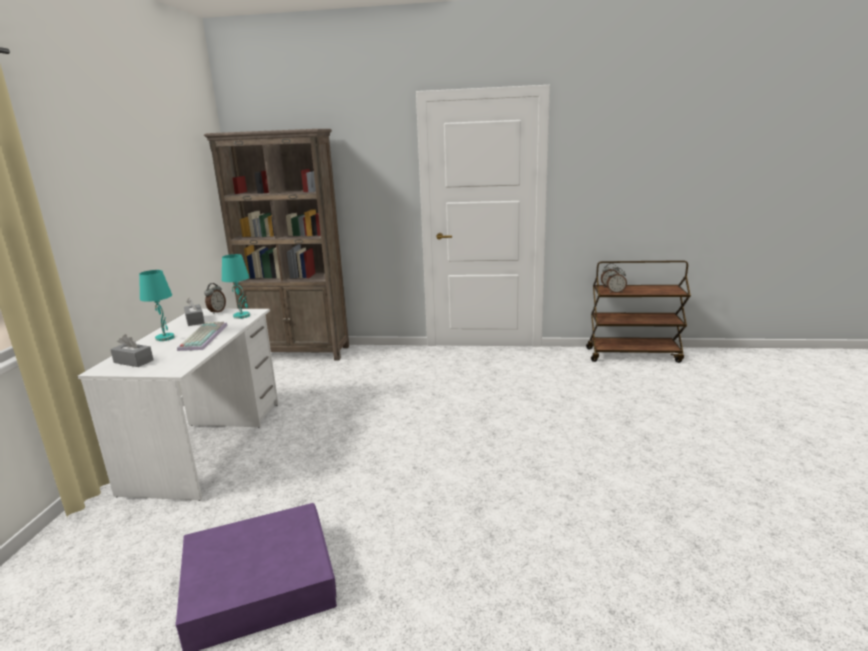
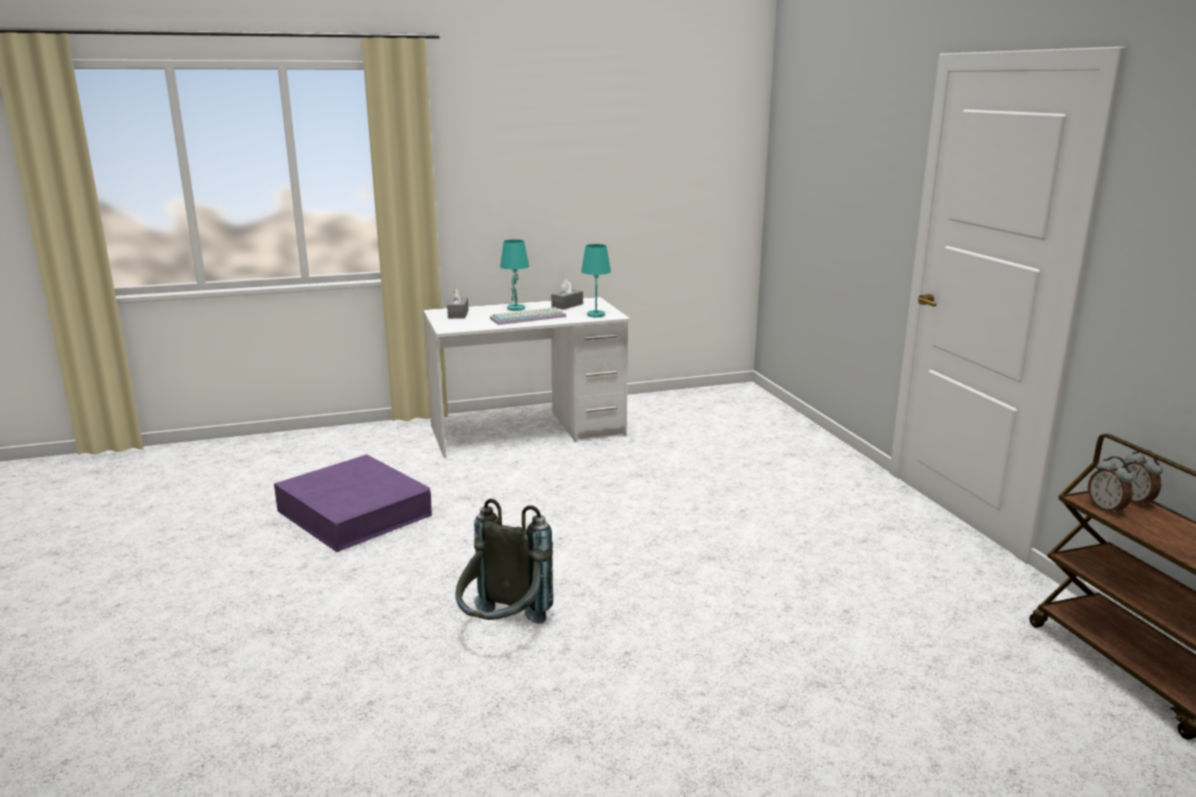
camera: 65 degrees right, 0 degrees up
brown bookcase [204,129,349,360] -> none
alarm clock [204,283,226,314] -> none
none -> grey backpack [455,499,553,624]

